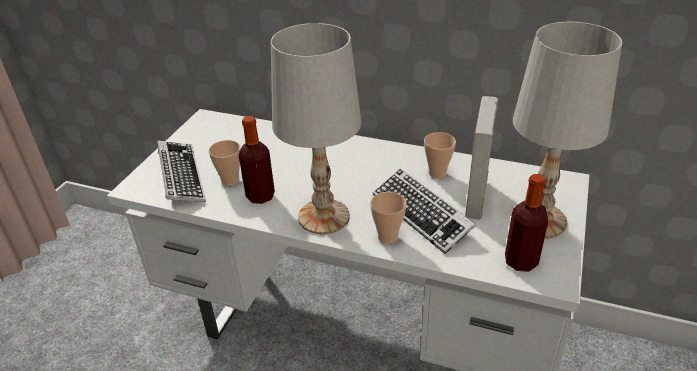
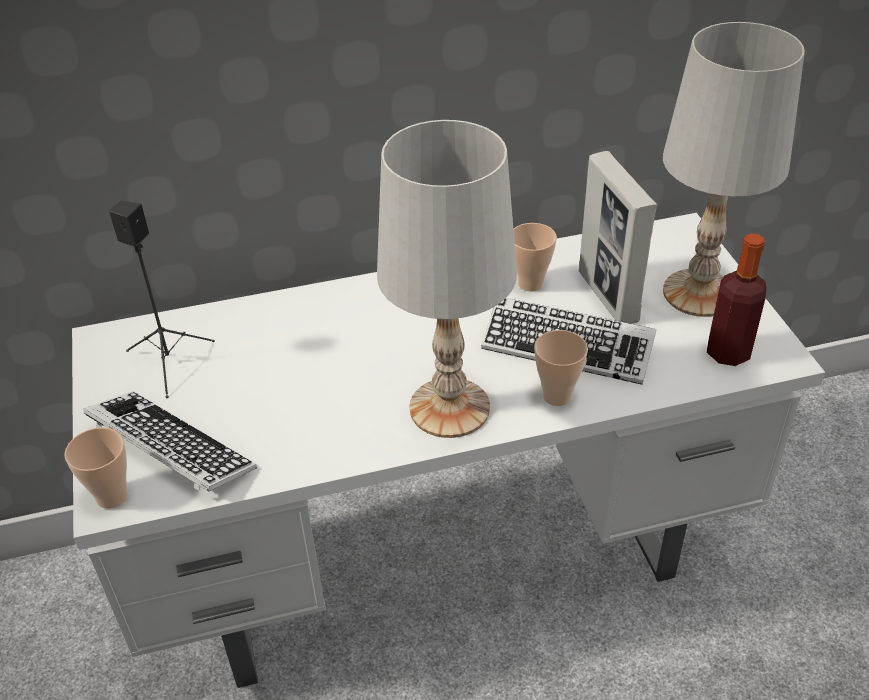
camera: 35 degrees left, 5 degrees up
cup [208,140,241,186] -> cup moved to [64,427,128,509]
bottle [239,116,275,204] -> none
none -> black speaker [109,201,215,398]

